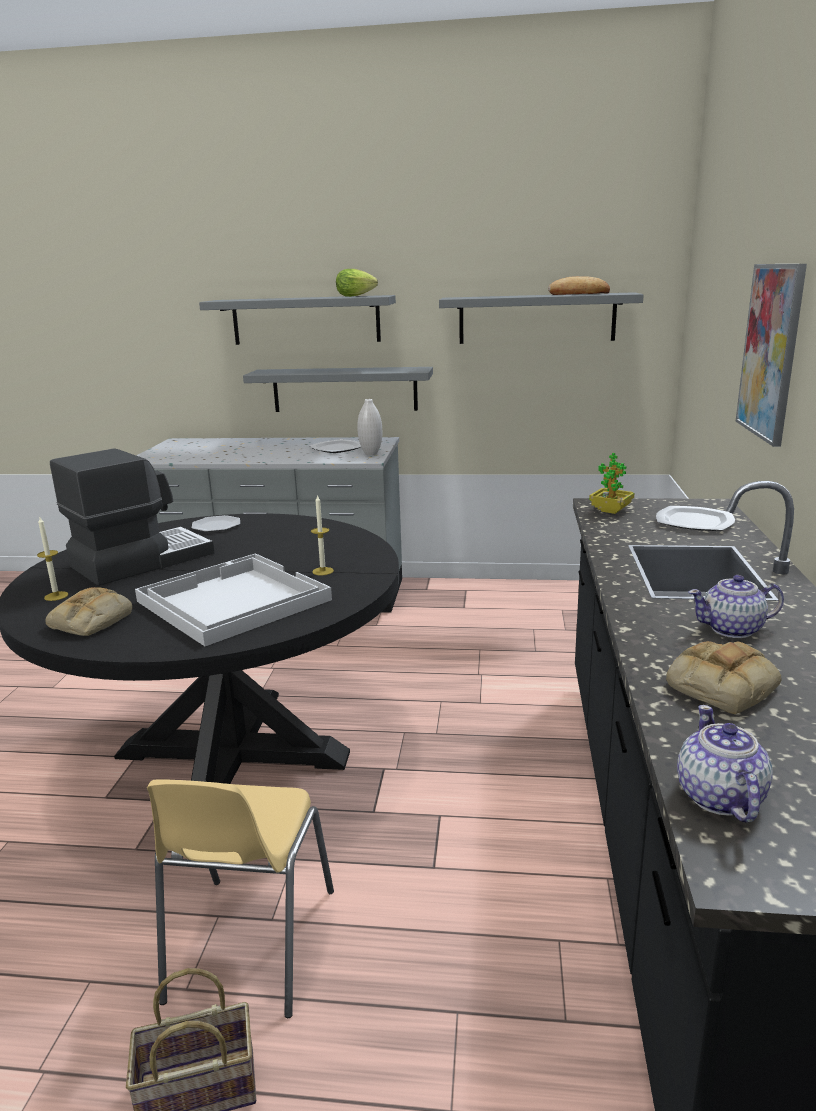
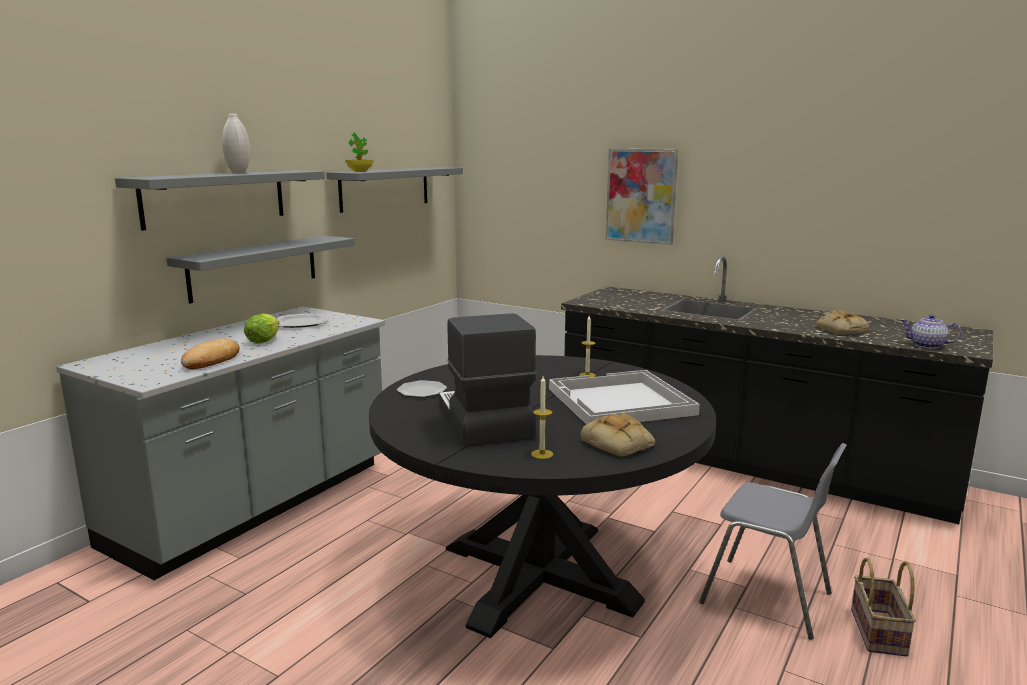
camera: 65 degrees left, 5 degrees down
yellow chair [147,780,334,1018] -> grey chair [699,443,847,640]
lettuce [336,269,378,297] -> lettuce moved to [244,314,280,344]
white vase [357,399,382,455] -> white vase moved to [222,114,250,173]
bread [548,276,610,295] -> bread moved to [181,338,240,369]
potted plant [589,453,634,514] -> potted plant moved to [345,133,374,172]
plate [656,506,735,531] -> none
teapot [688,575,784,638] -> none

